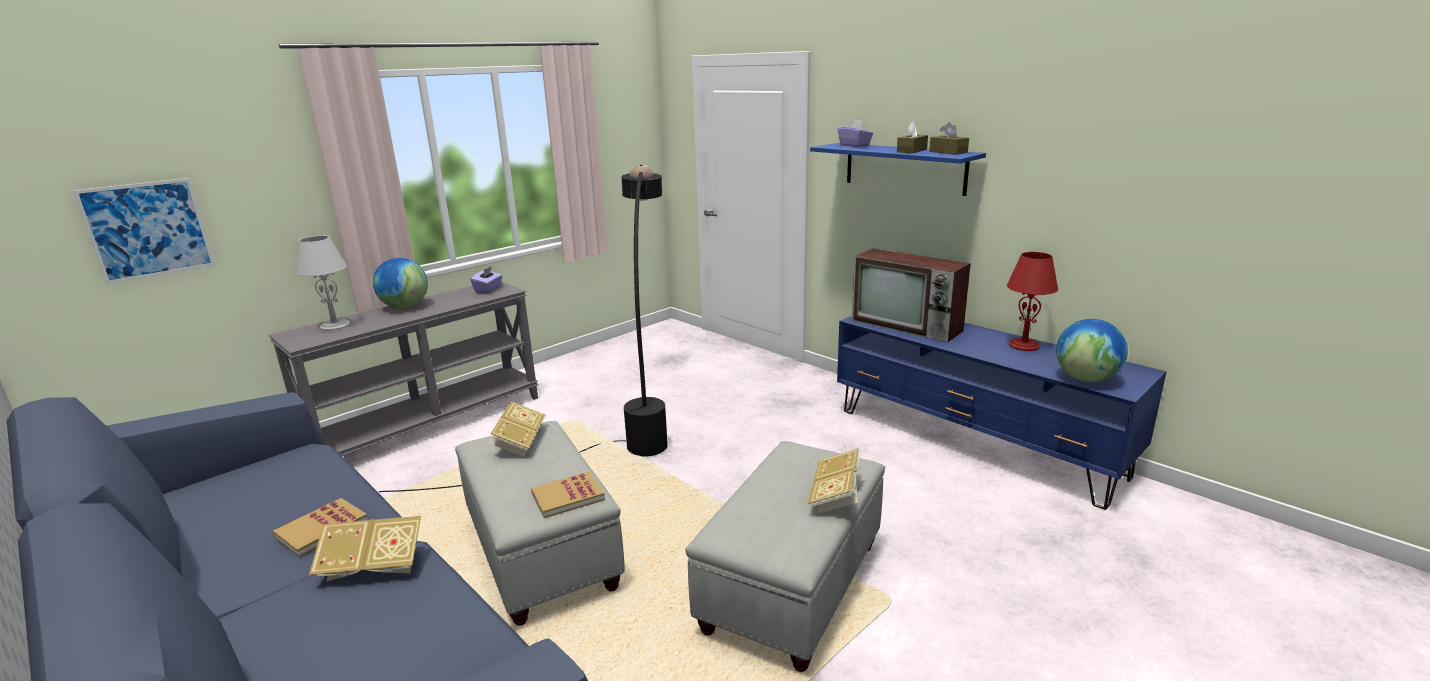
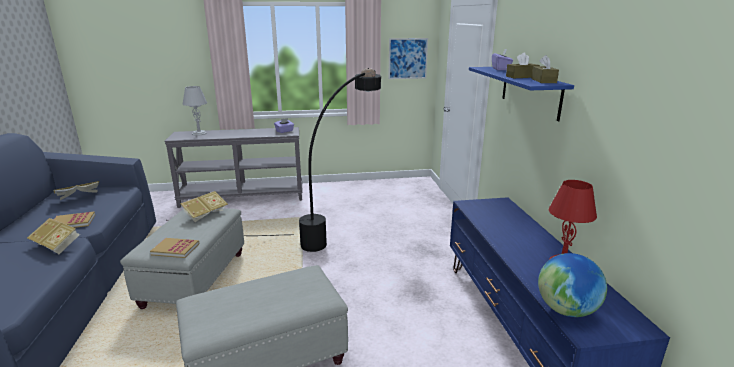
camera: 35 degrees right, 0 degrees up
picture [73,178,215,285] -> picture moved to [388,38,428,79]
globe [373,258,428,308] -> none
book [807,448,863,514] -> book moved to [54,181,99,200]
television [852,248,971,342] -> none

